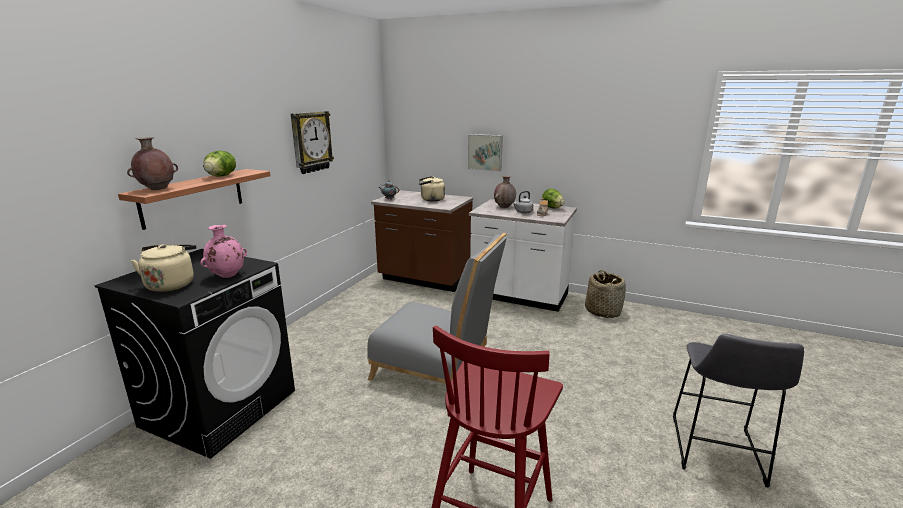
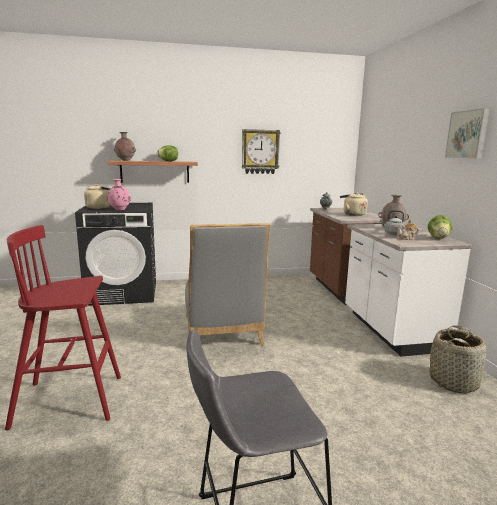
camera: 55 degrees right, 5 degrees down
picture [468,134,503,171] -> picture moved to [445,108,490,159]

